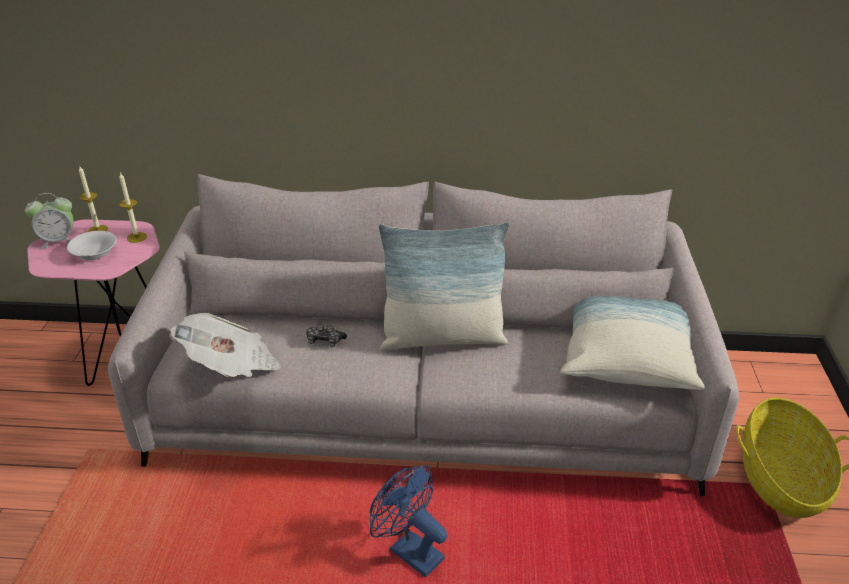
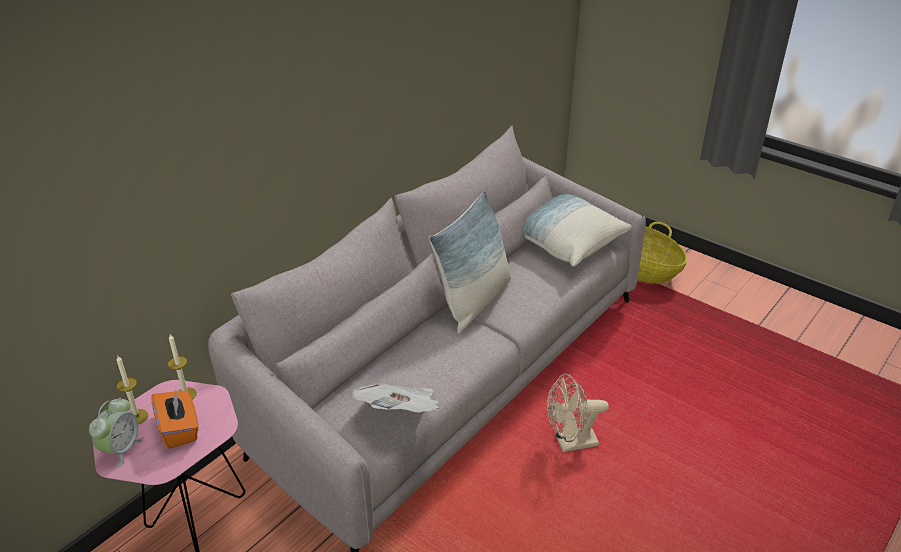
camera: 55 degrees left, 0 degrees up
white bowl [67,231,117,260] -> orange tissue box [152,390,199,449]
game controller [306,324,347,347] -> none
blue fan [370,466,448,577] -> beige fan [547,373,609,452]

